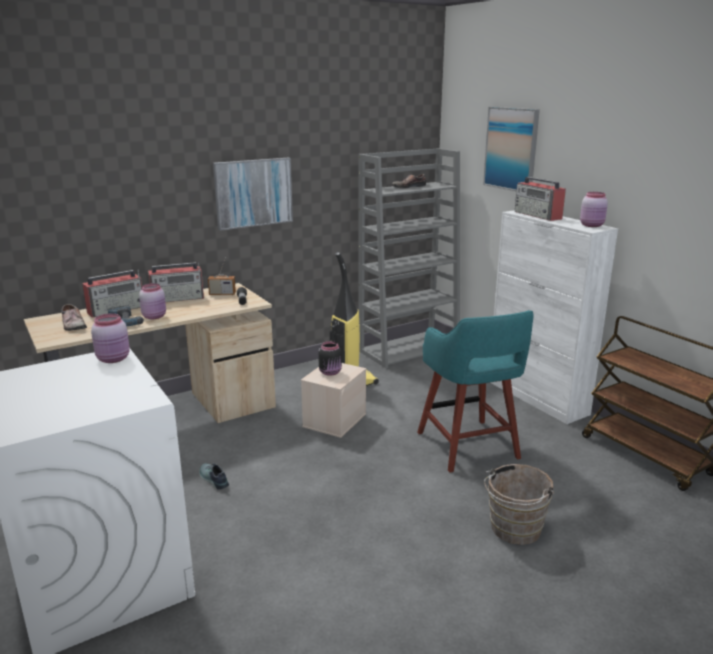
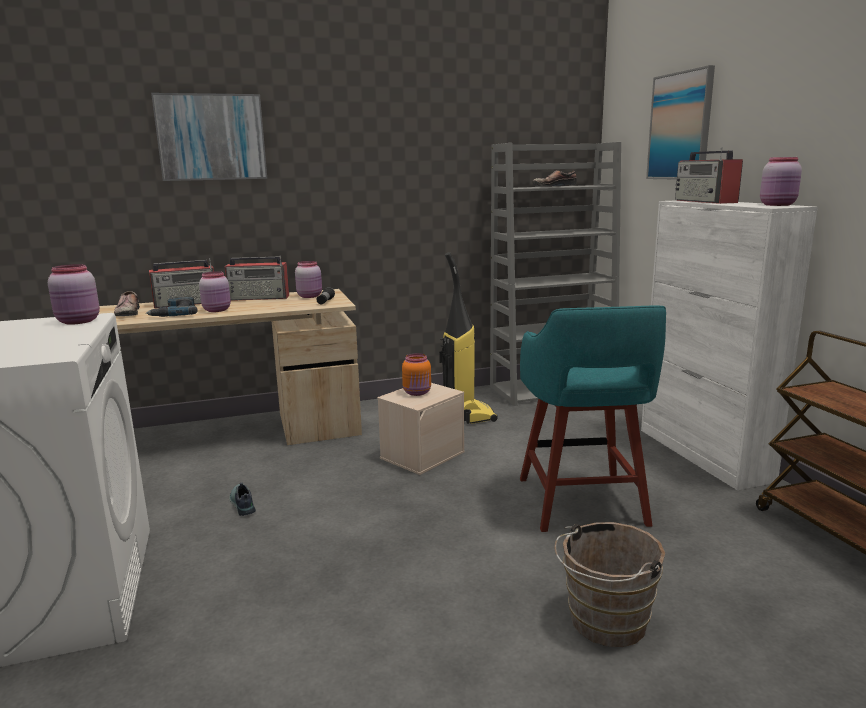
camera: 15 degrees right, 5 degrees down
radio [208,257,236,295] -> pink jar [295,261,322,298]
picture [213,158,293,231] -> picture moved to [151,93,267,181]
black jar [318,341,342,376] -> orange jar [402,353,431,396]

